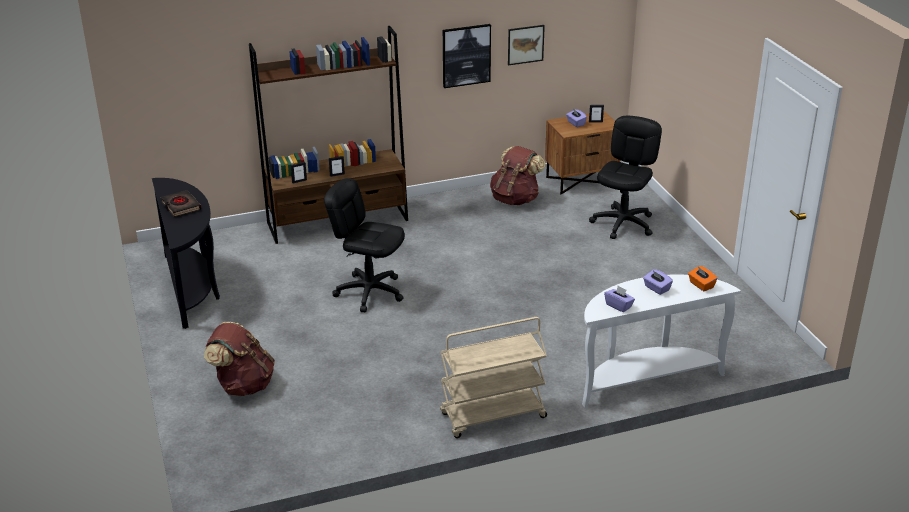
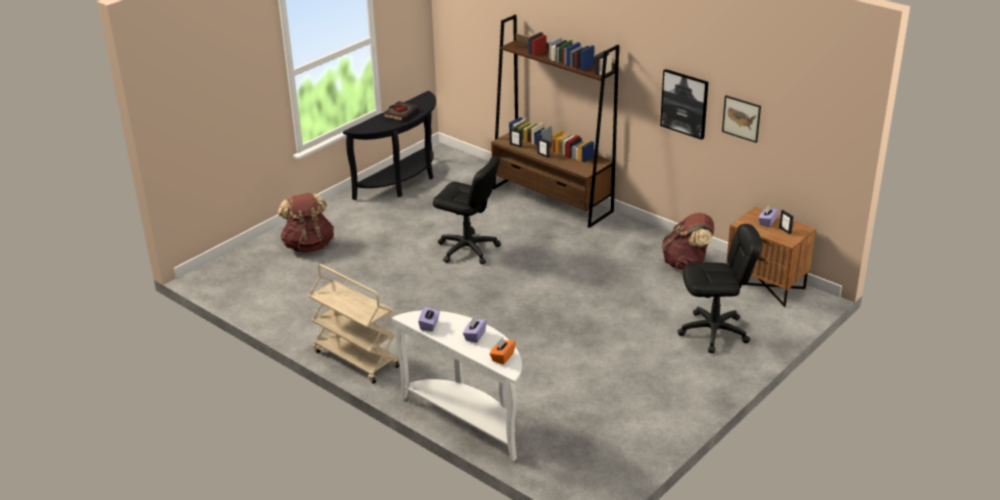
camera: 60 degrees right, 0 degrees up
black office chair [324,178,405,312] -> black office chair turned 120 degrees clockwise [433,157,501,264]

